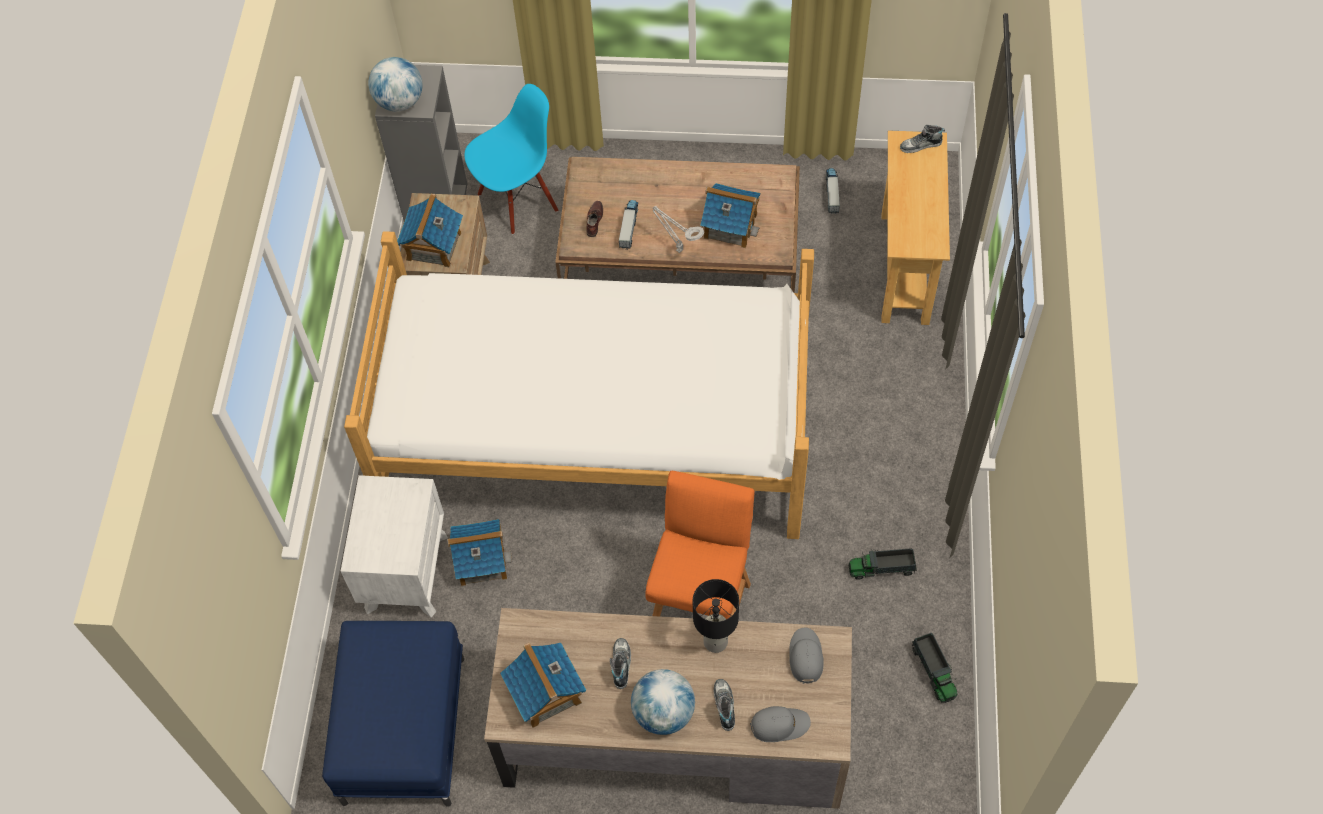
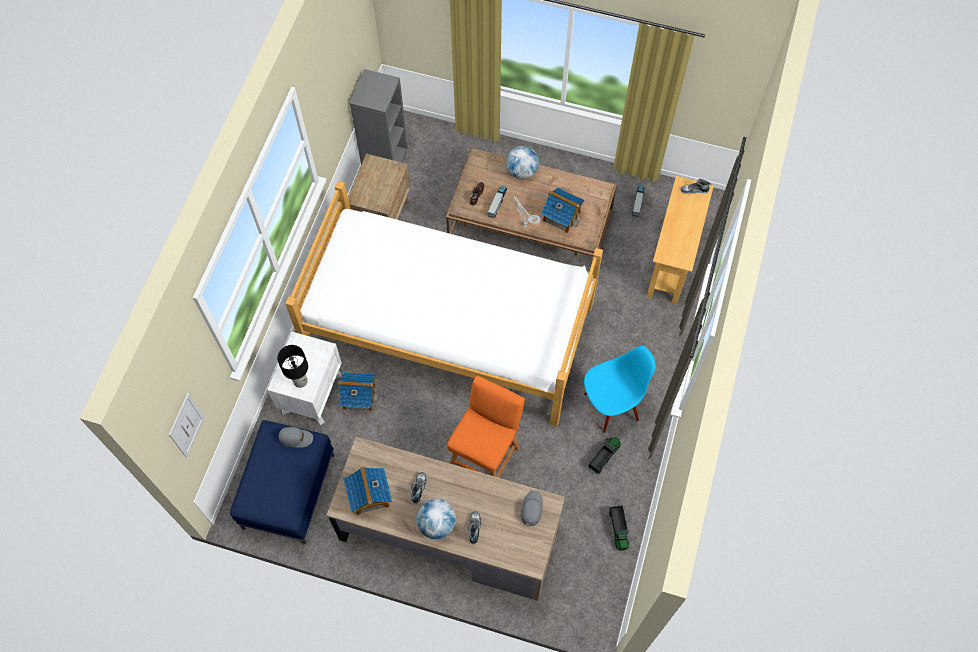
camera: 10 degrees right, 5 degrees up
globe [368,57,423,111] -> globe moved to [506,146,539,179]
toy house [397,193,463,268] -> none
blue chair [464,84,558,235] -> blue chair moved to [584,346,656,433]
black table lamp [693,579,739,653] -> black table lamp moved to [277,345,308,388]
grey cap [750,706,811,742] -> grey cap moved to [279,427,313,448]
toy truck [849,548,917,580] -> toy truck turned 120 degrees clockwise [588,437,621,475]
none -> picture [169,393,205,457]

